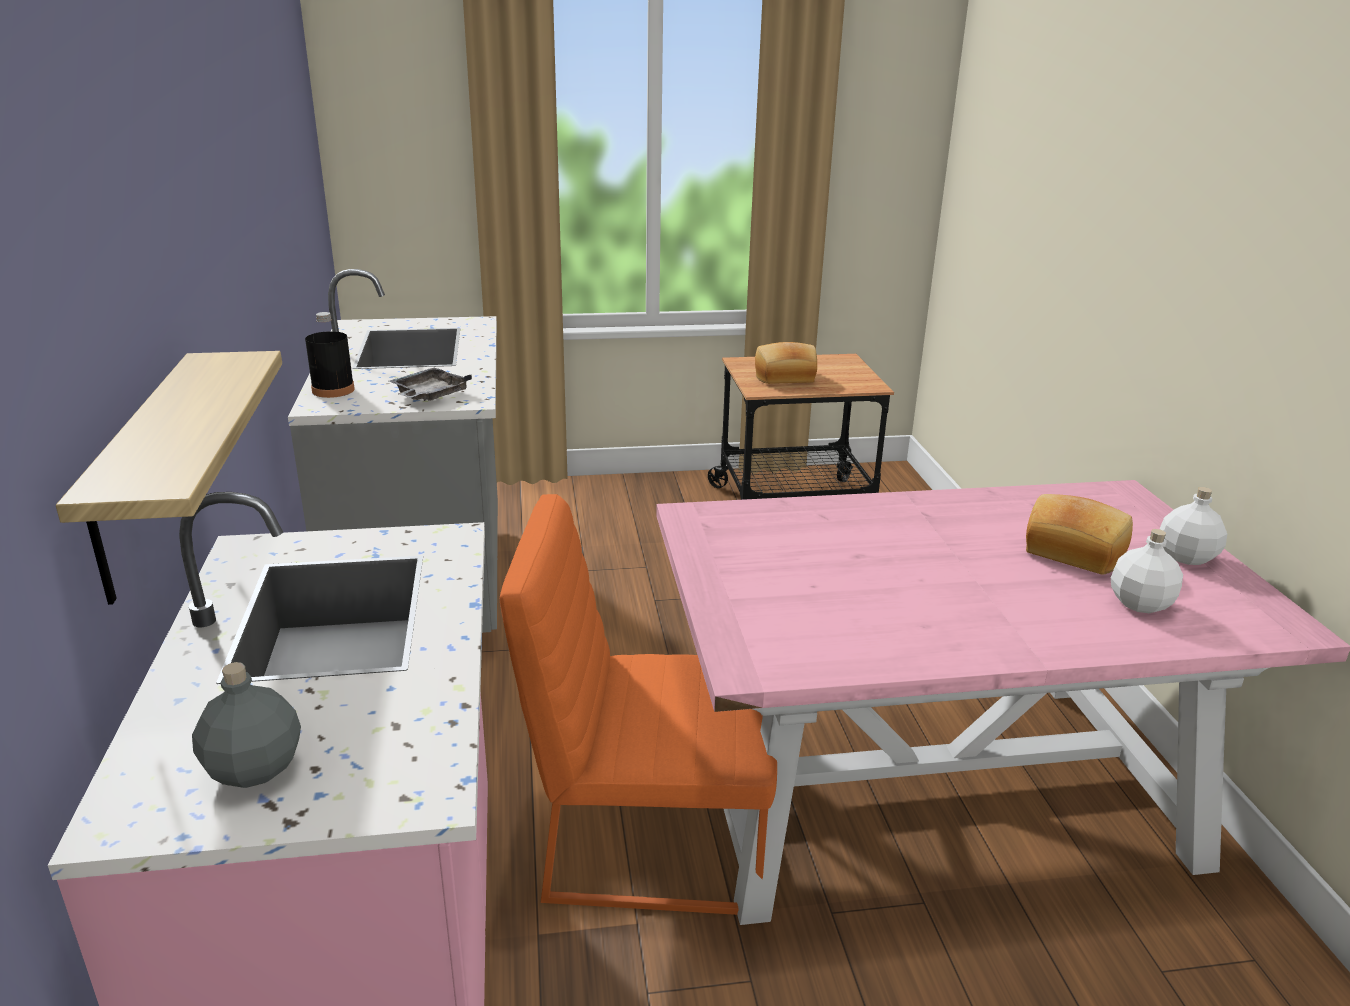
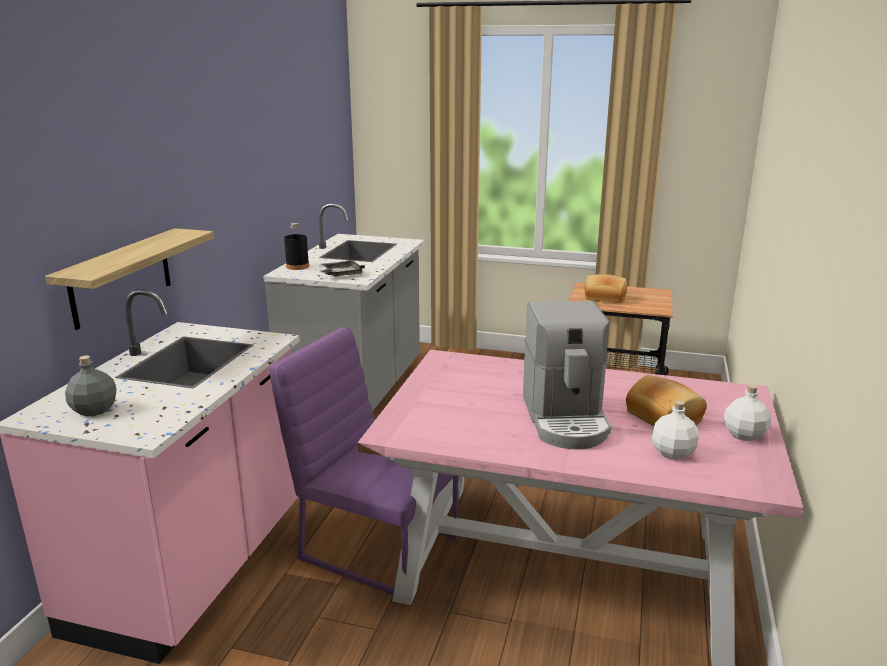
camera: 25 degrees right, 5 degrees down
orange chair [500,494,777,915] -> purple chair [269,328,459,595]
none -> coffee machine [523,301,611,449]

